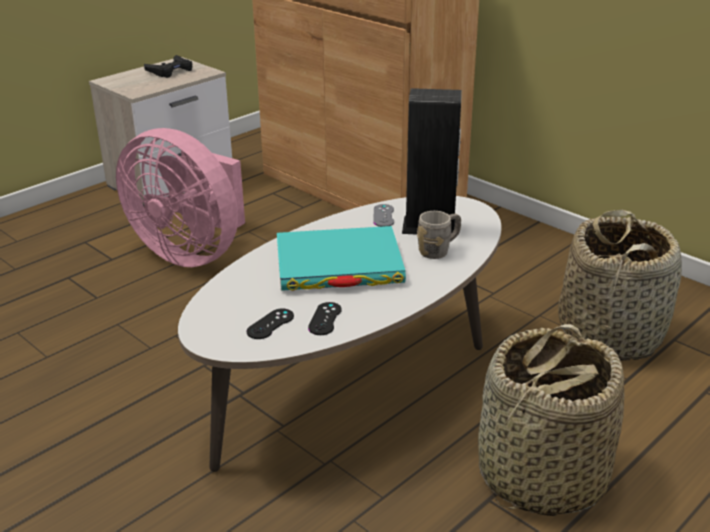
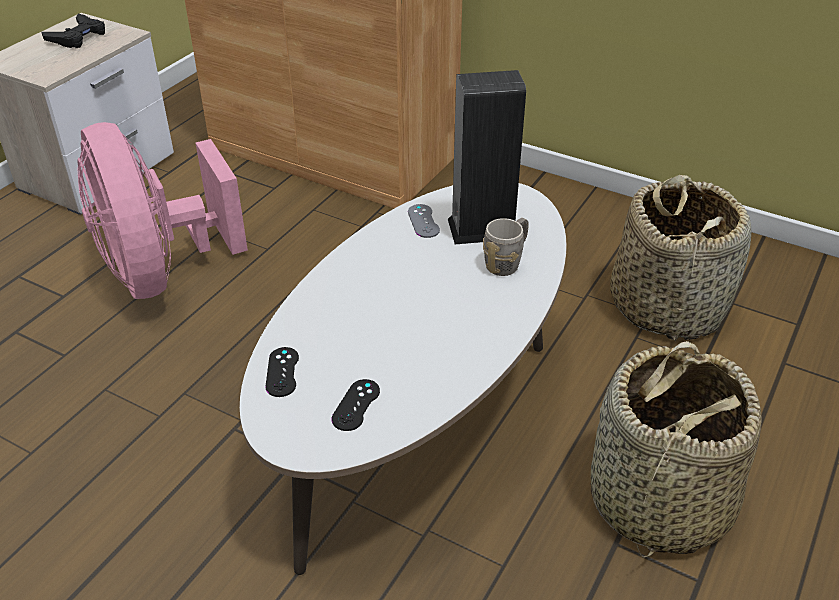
camera: 15 degrees left, 10 degrees up
pink fan [116,128,245,267] -> pink fan turned 45 degrees clockwise [77,122,248,299]
turquoise book [277,226,406,291] -> none
black game controller [308,302,342,335] -> black game controller moved to [265,347,299,397]

